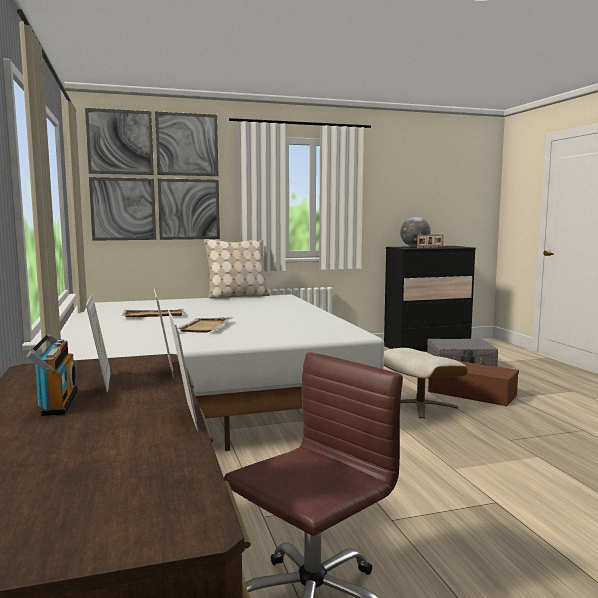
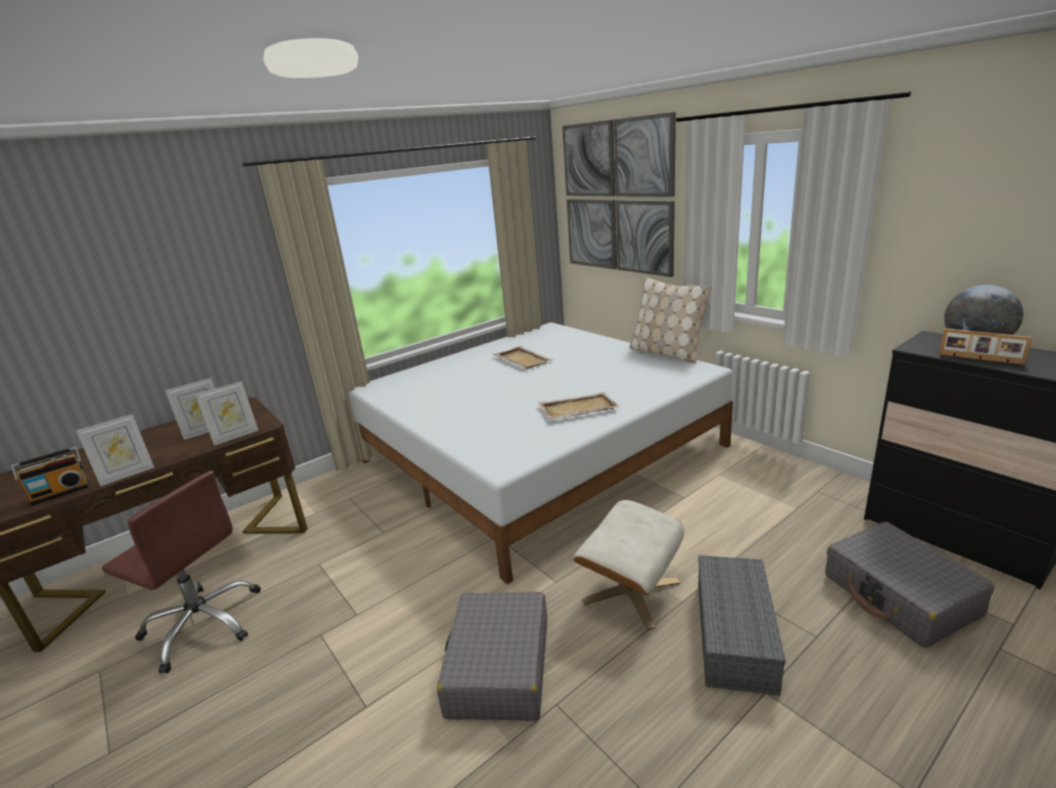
camera: 70 degrees right, 15 degrees up
radio [26,333,78,416] -> radio moved to [12,447,89,506]
beige tray [177,317,232,333] -> beige tray moved to [538,392,619,420]
brown storage box [428,361,519,406] -> grey storage box [698,555,786,695]
none -> grey suitcase [437,592,547,721]

